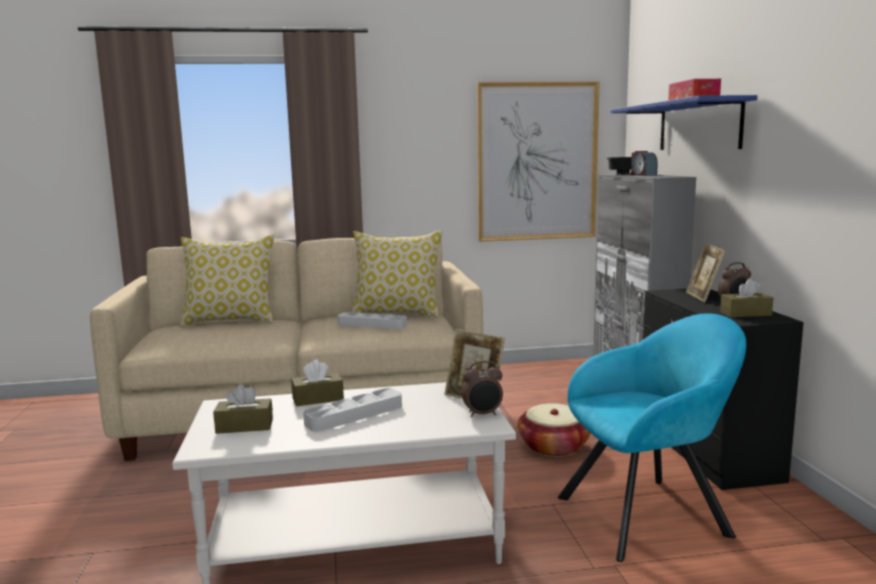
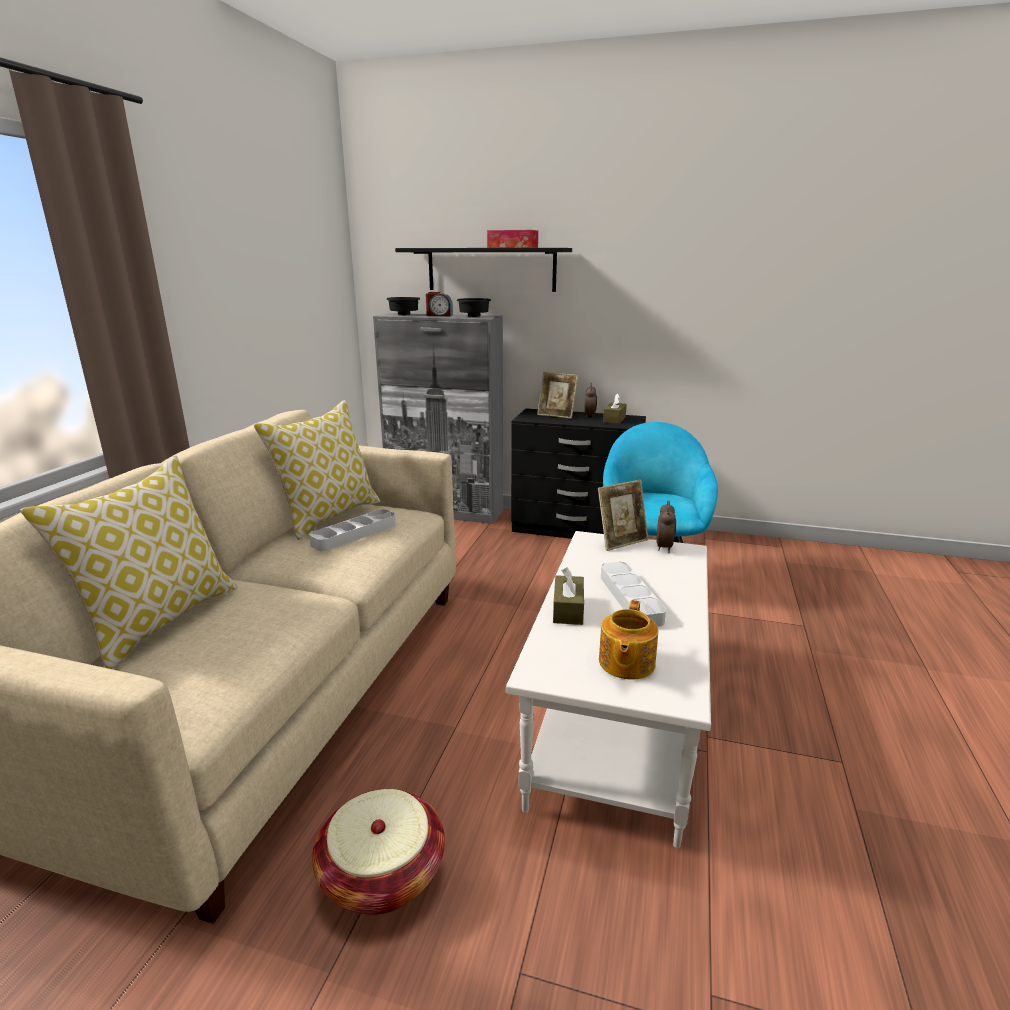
camera: 65 degrees left, 10 degrees up
brown tissue box [213,384,273,434] -> teapot [599,600,658,680]
picture [477,81,600,242] -> none
basket [518,403,591,457] -> basket moved to [312,789,445,915]
blue shelf [611,95,757,150] -> black shelf [395,248,572,292]
none -> black bowl [457,298,491,317]

